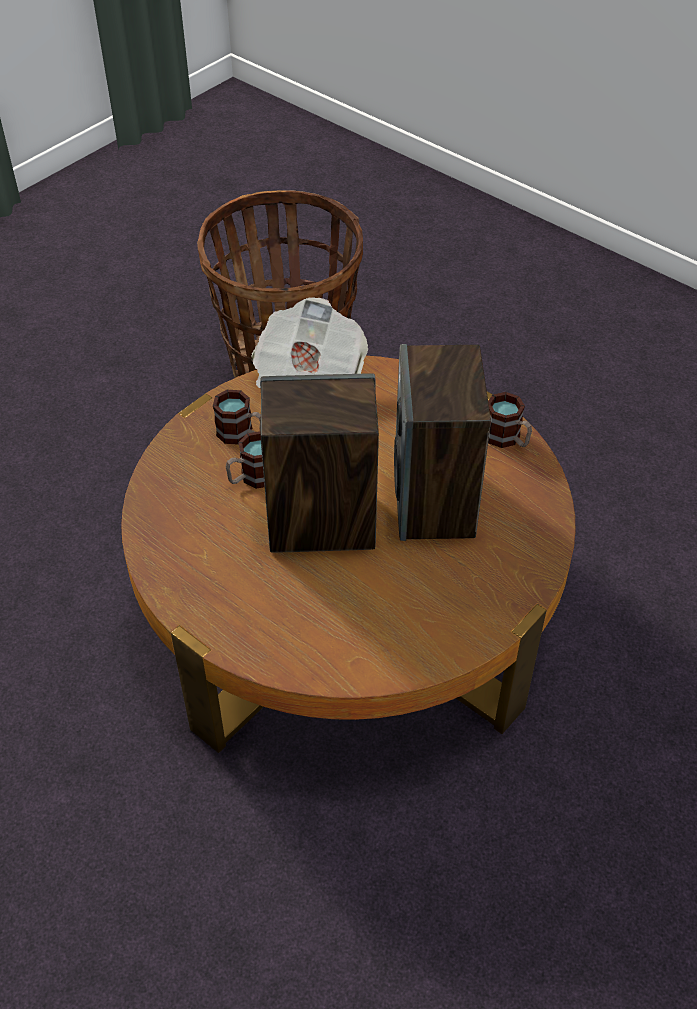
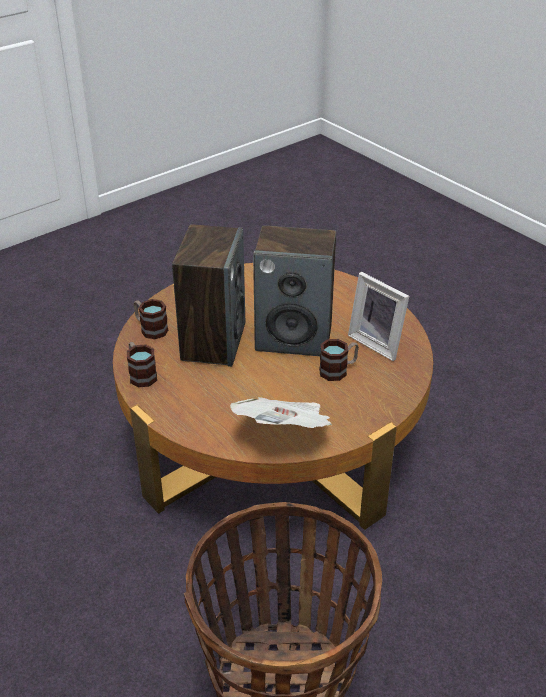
camera: 170 degrees left, 10 degrees down
mug [213,390,261,445] -> mug moved to [134,299,168,339]
none -> picture frame [348,272,409,361]

